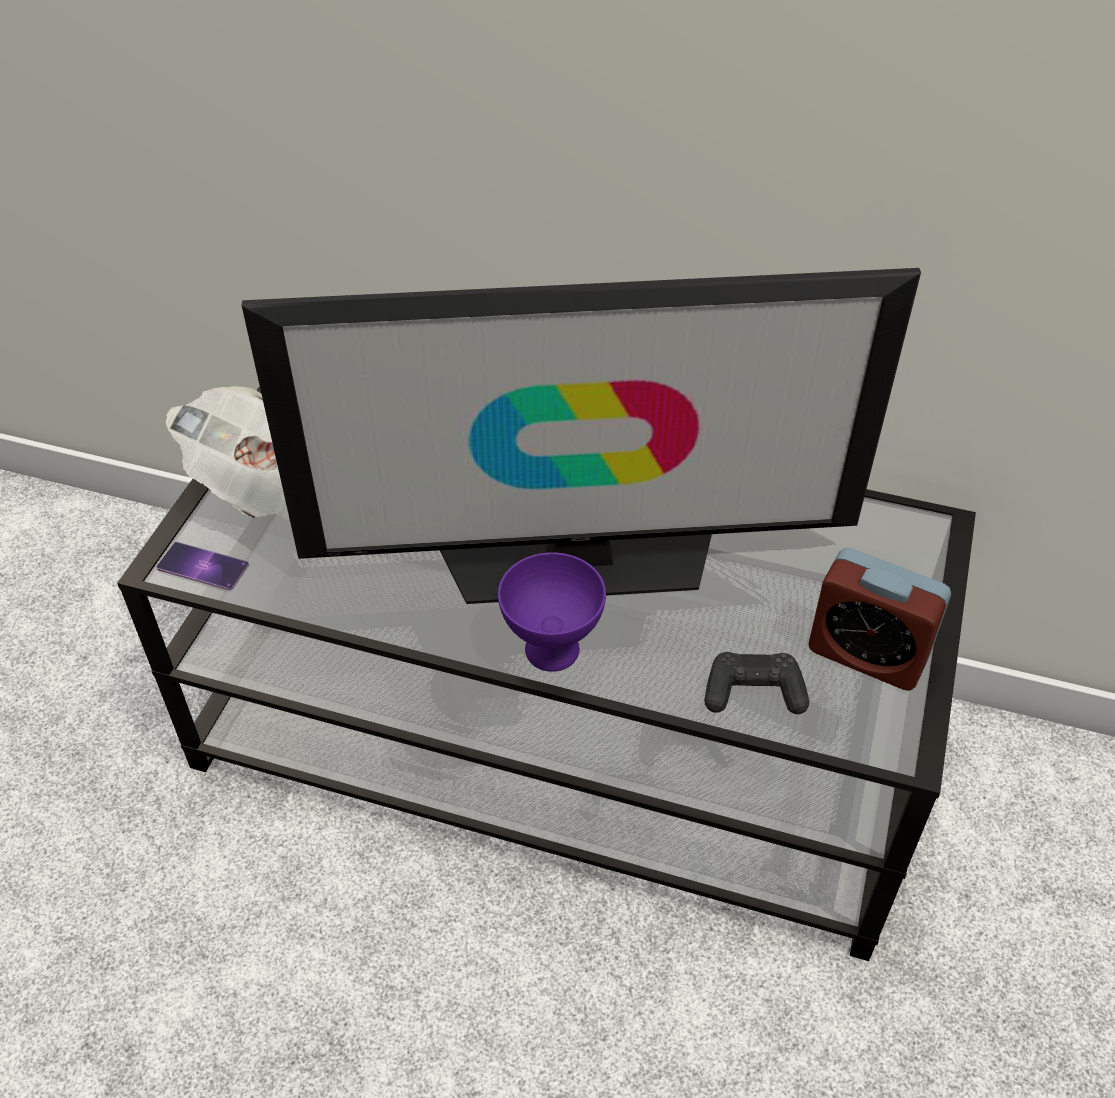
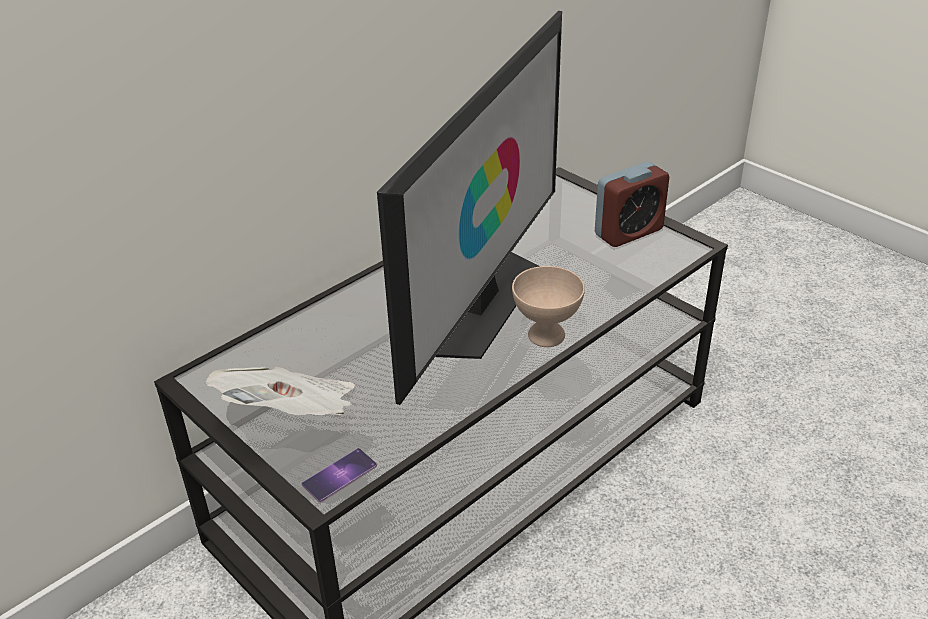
camera: 60 degrees left, 10 degrees down
purple bowl [498,552,606,672] -> beige bowl [512,266,585,347]
black game controller [704,652,809,714] -> none

